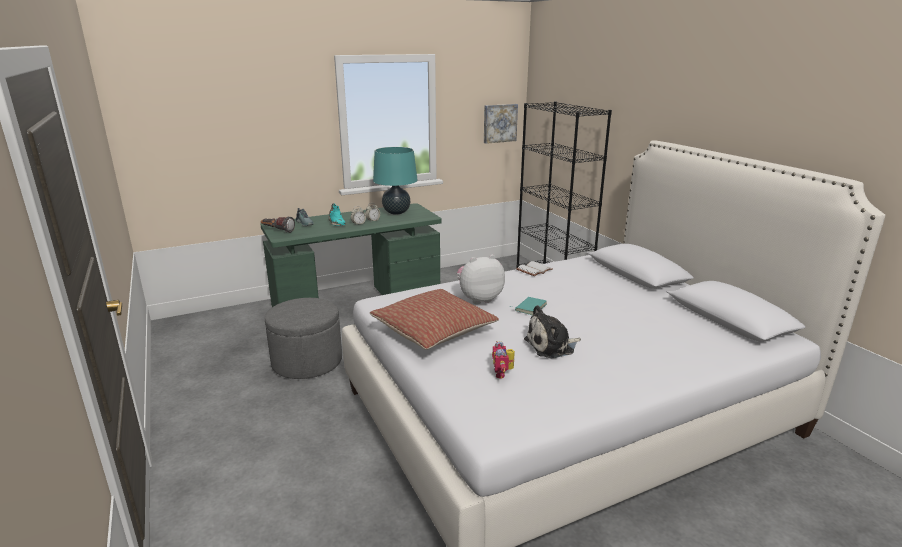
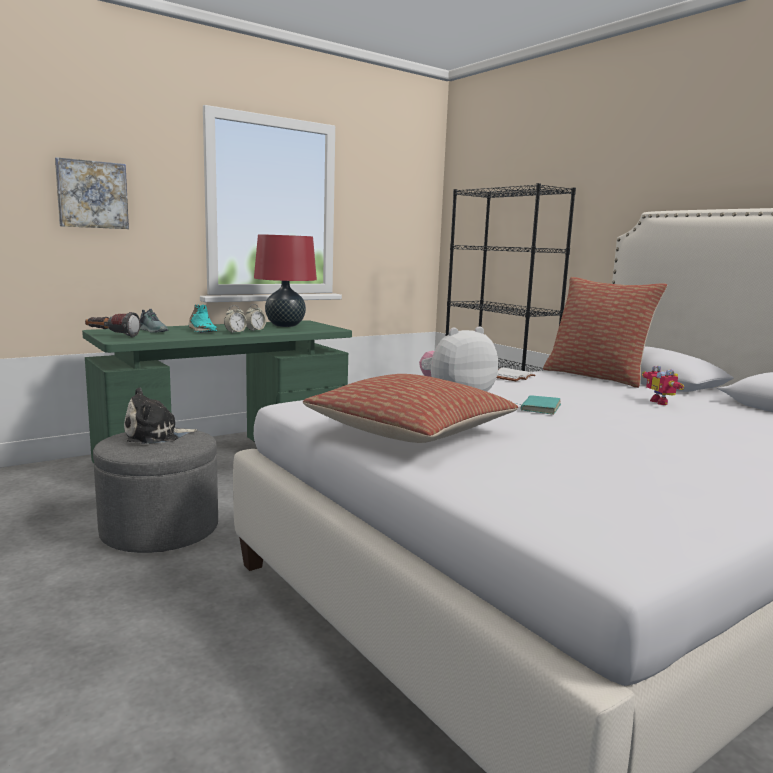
camera: 10 degrees left, 10 degrees down
turquoise table lamp [373,147,417,215] -> red table lamp [254,234,317,327]
picture [484,104,518,144] -> picture moved to [55,157,129,229]
toy robot [492,341,515,379] -> toy robot moved to [642,365,684,405]
plush toy [524,305,581,358] -> plush toy moved to [124,388,197,444]
none -> pillow [543,277,667,388]

